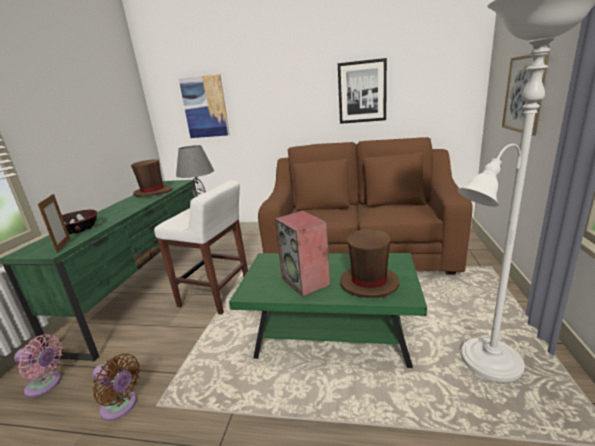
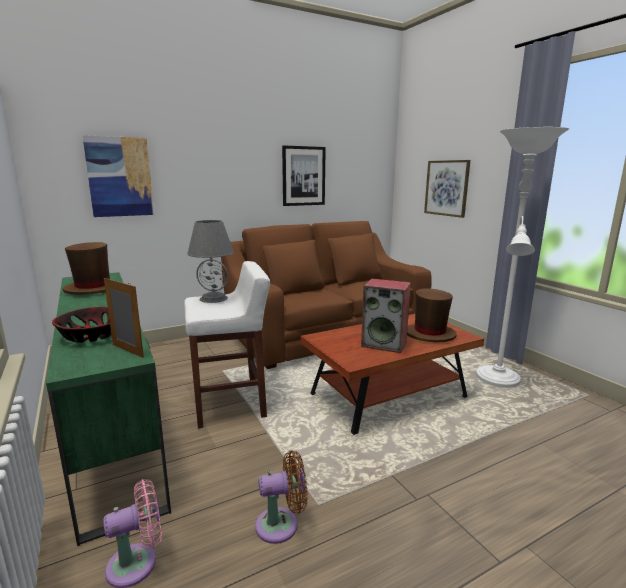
camera: 40 degrees left, 5 degrees down
green coffee table [229,253,427,368] -> brown coffee table [300,314,484,435]

